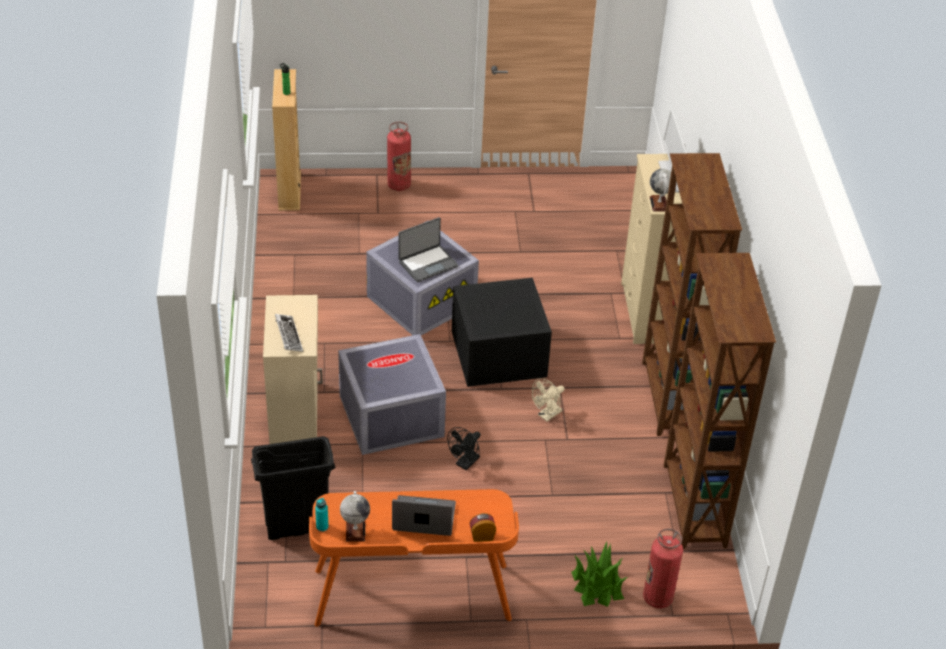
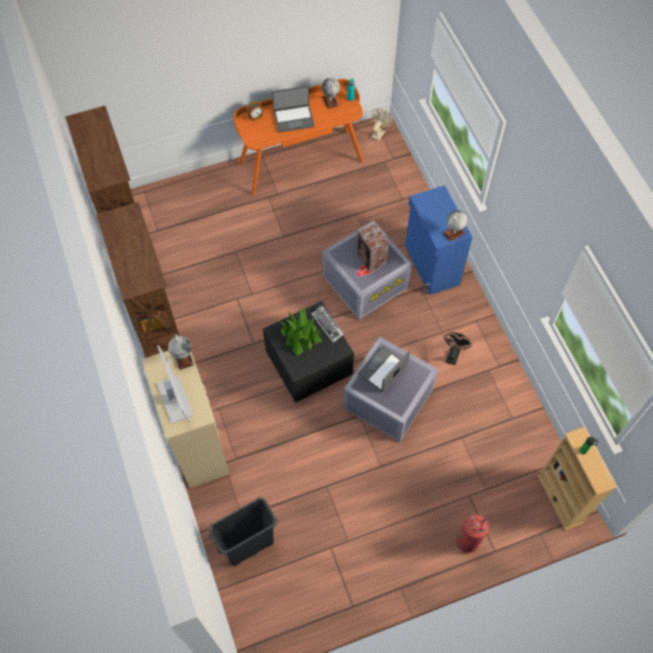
camera: 165 degrees right, 20 degrees up
black trash can [251,436,336,540] -> black trash can moved to [209,497,277,566]
beige cabinet [263,295,323,444] -> blue cabinet [405,185,473,295]
keyboard [275,314,303,352] -> keyboard moved to [311,305,344,343]
black fan [447,427,481,470] -> black fan moved to [443,332,472,365]
beige fan [532,378,564,421] -> beige fan moved to [371,108,394,141]
potted plant [571,541,628,607] -> potted plant moved to [280,307,322,356]
fire extinguisher [643,528,683,609] -> none
none -> speaker [356,223,389,272]
none -> globe [443,210,467,242]

